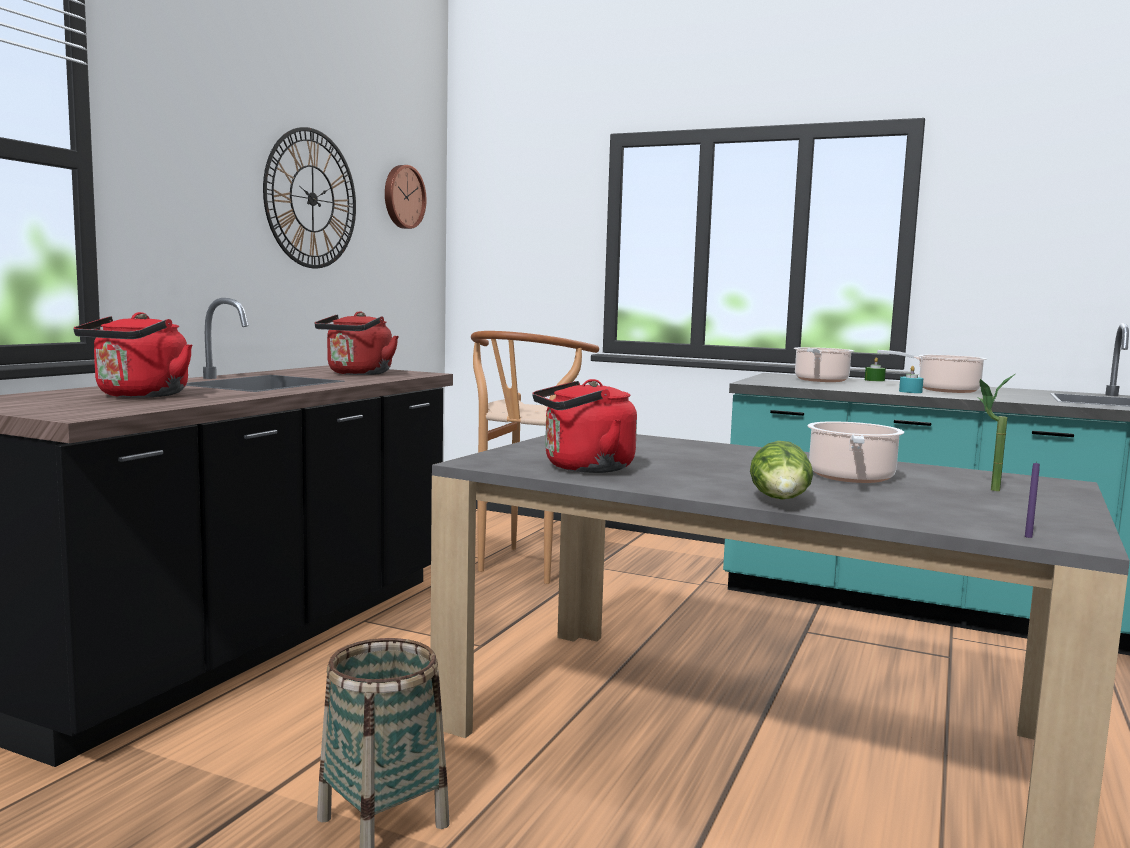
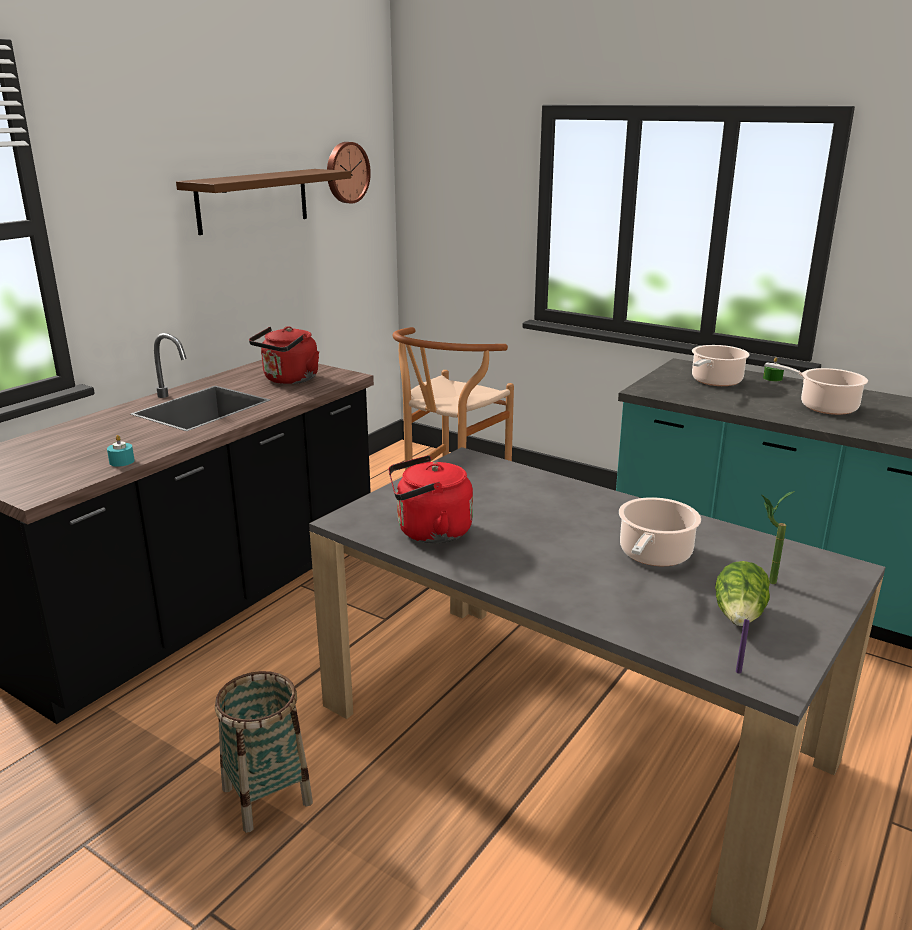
camera: 10 degrees right, 15 degrees up
red kettle [73,312,192,398] -> none
wall clock [263,127,356,268] -> brown shelf [176,169,351,235]
lettuce [750,441,813,499] -> lettuce moved to [715,561,770,626]
turquoise candle [899,366,923,393] -> turquoise candle moved to [107,435,135,467]

